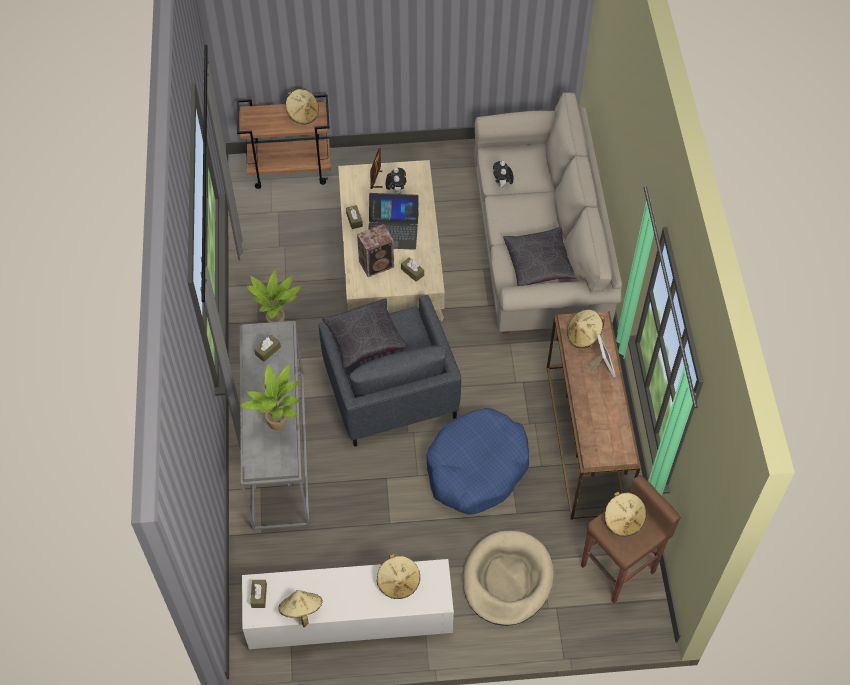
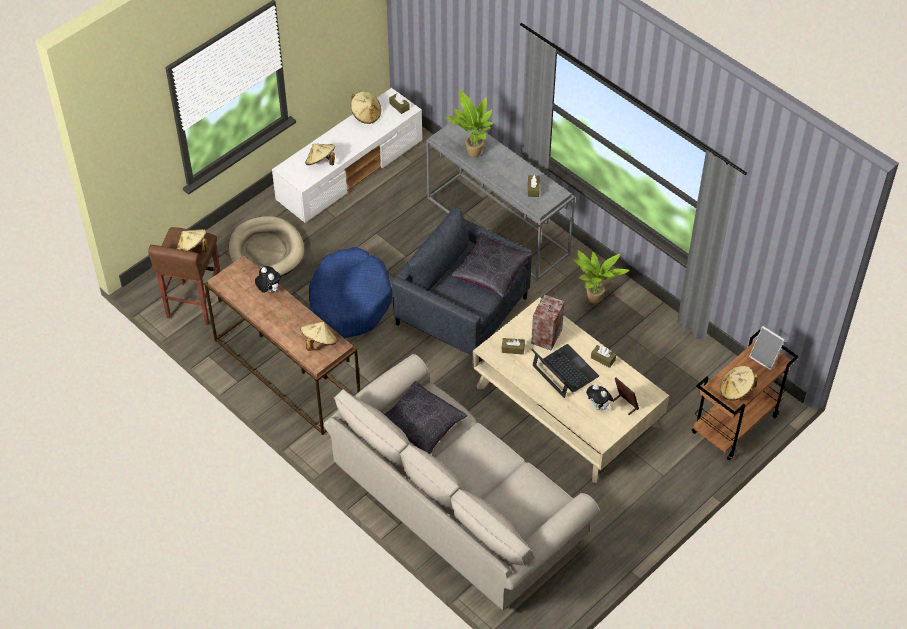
camera: 140 degrees right, 5 degrees down
laptop [368,193,419,250] -> laptop turned 90 degrees clockwise [531,344,599,398]
plush toy [493,161,513,188] -> plush toy moved to [255,266,281,293]
picture frame [588,335,616,377] -> picture frame moved to [749,326,785,371]

